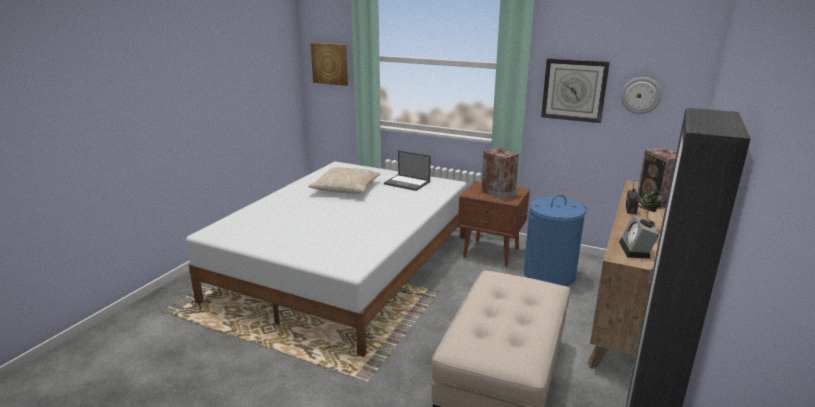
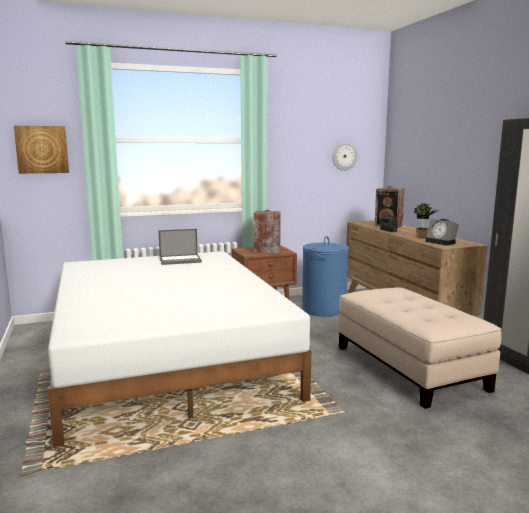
camera: 45 degrees left, 10 degrees down
beige pillow [308,167,381,194] -> none
wall clock [541,58,610,123] -> none

